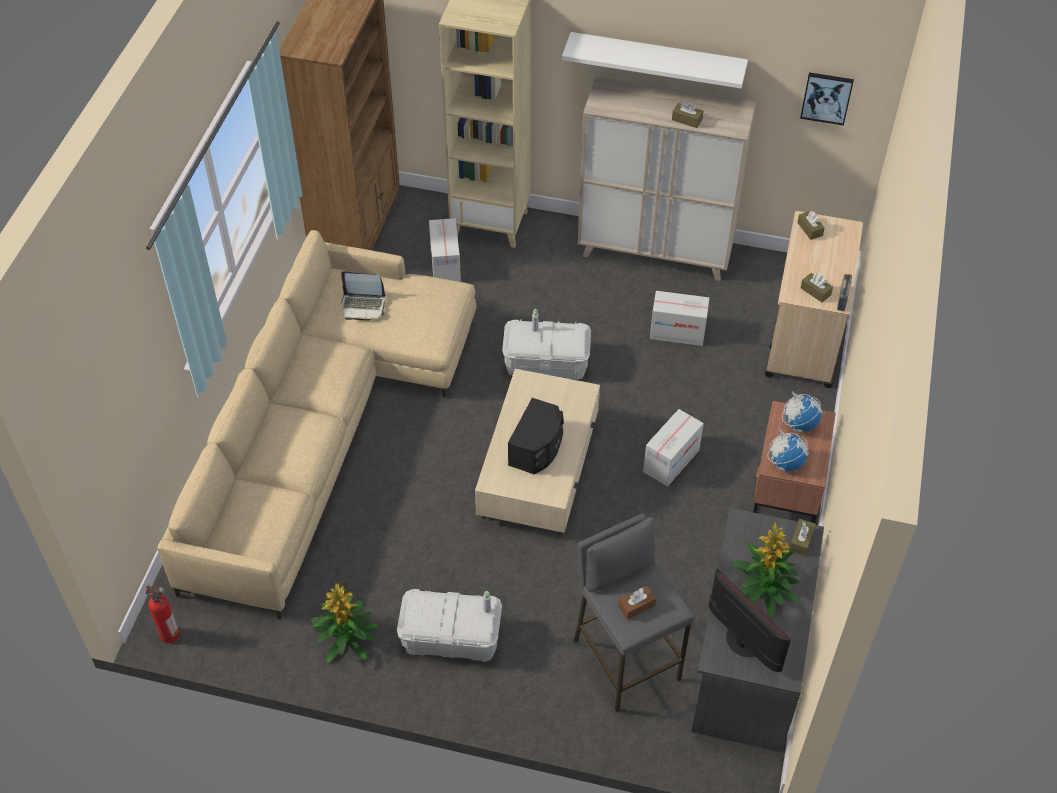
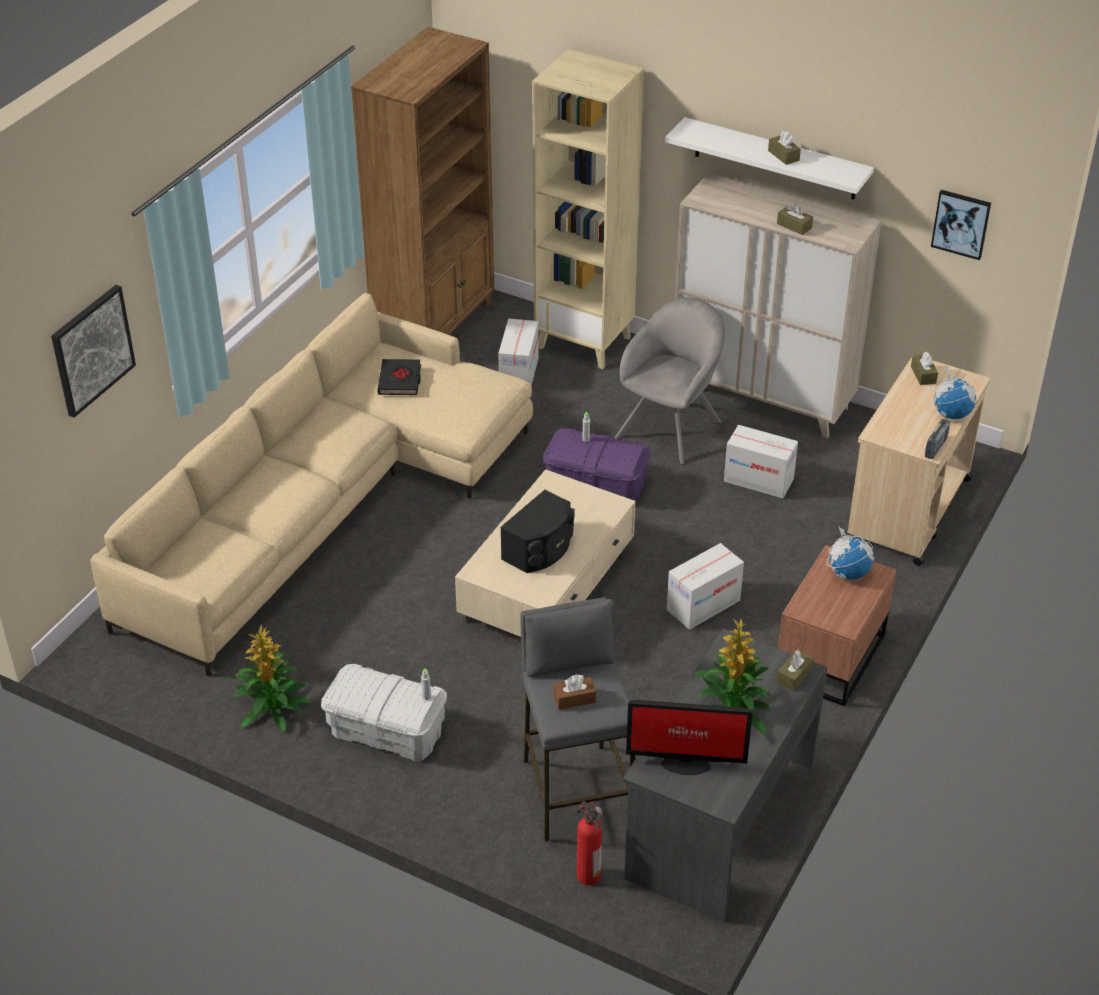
camera: 15 degrees right, 10 degrees down
fire extinguisher [146,585,180,643] -> fire extinguisher moved to [577,801,603,886]
laptop [341,271,386,321] -> black book [377,359,421,395]
white storage box [502,319,591,380] -> purple storage box [543,428,651,503]
monitor [709,569,791,672] -> monitor turned 120 degrees clockwise [626,700,753,775]
globe [768,428,809,471] -> globe moved to [931,367,976,420]
brown tissue box [801,273,833,302] -> brown tissue box moved to [768,131,801,165]
none -> picture [51,285,136,418]
none -> grey armchair [615,297,725,465]

